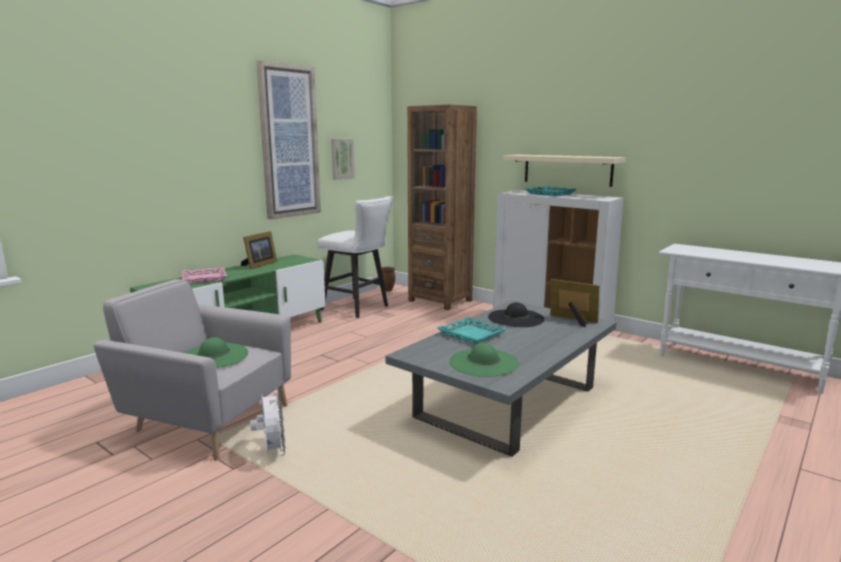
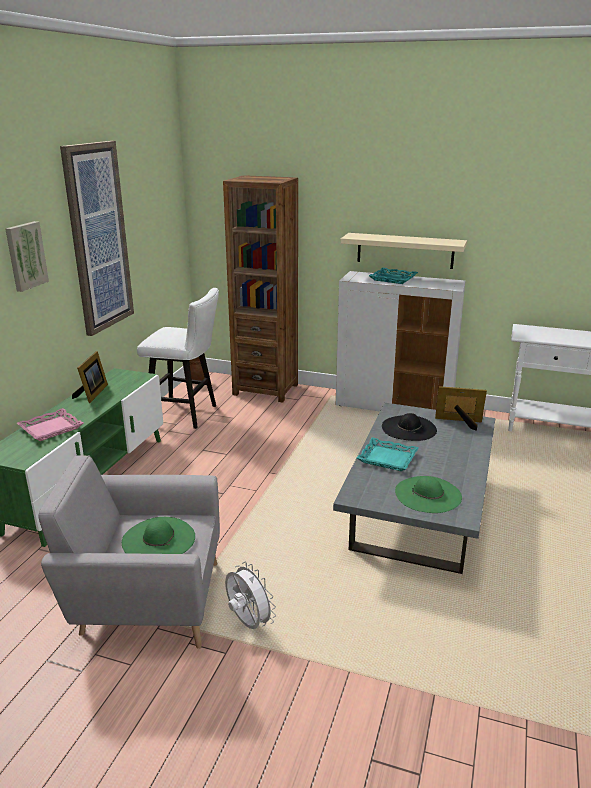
camera: 20 degrees left, 10 degrees up
picture [331,139,355,180] -> picture moved to [6,221,49,292]

